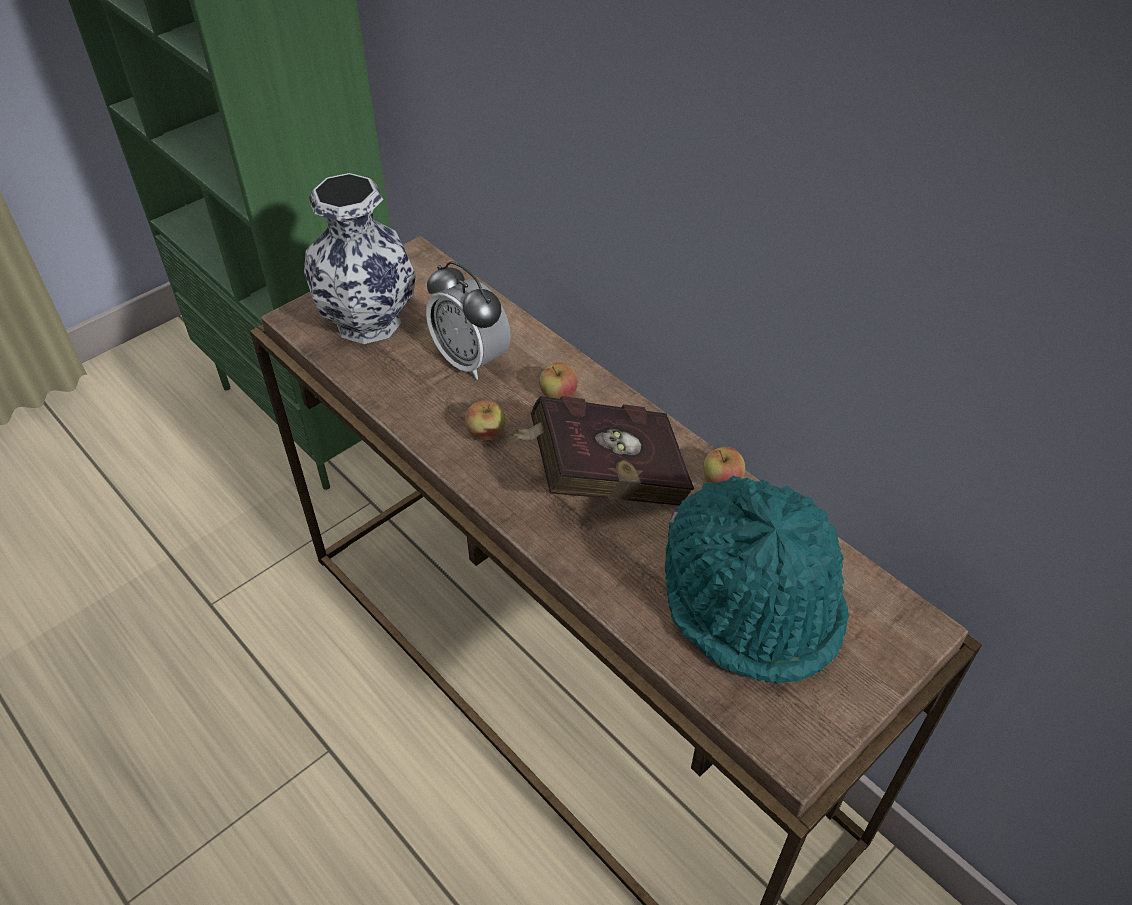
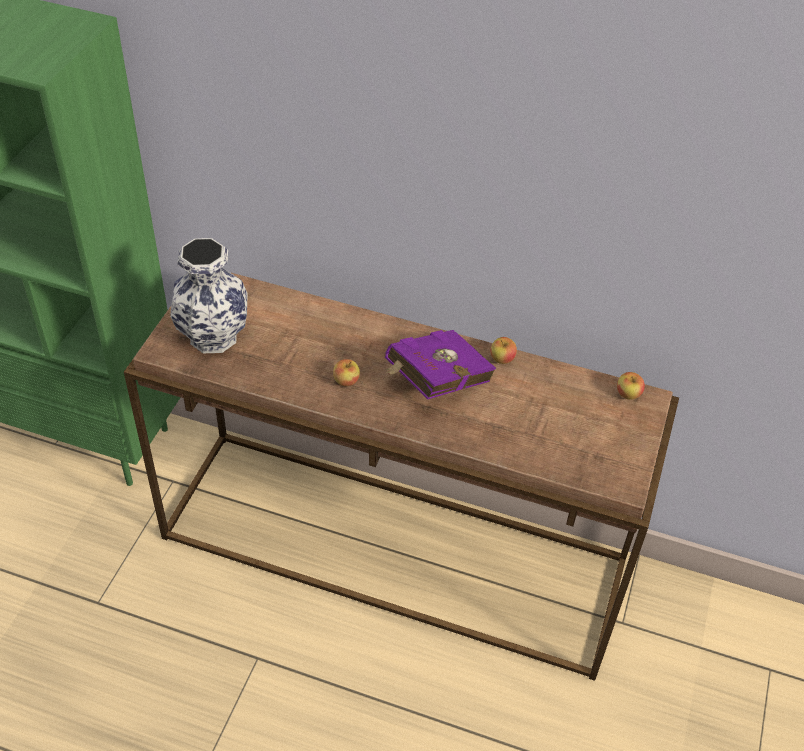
camera: 30 degrees left, 0 degrees up
alarm clock [426,261,511,380] -> none
red book [511,396,694,506] -> purple book [385,330,496,400]
apple [539,362,578,399] -> apple moved to [617,372,645,400]
turquoise hat [665,476,850,684] -> none

